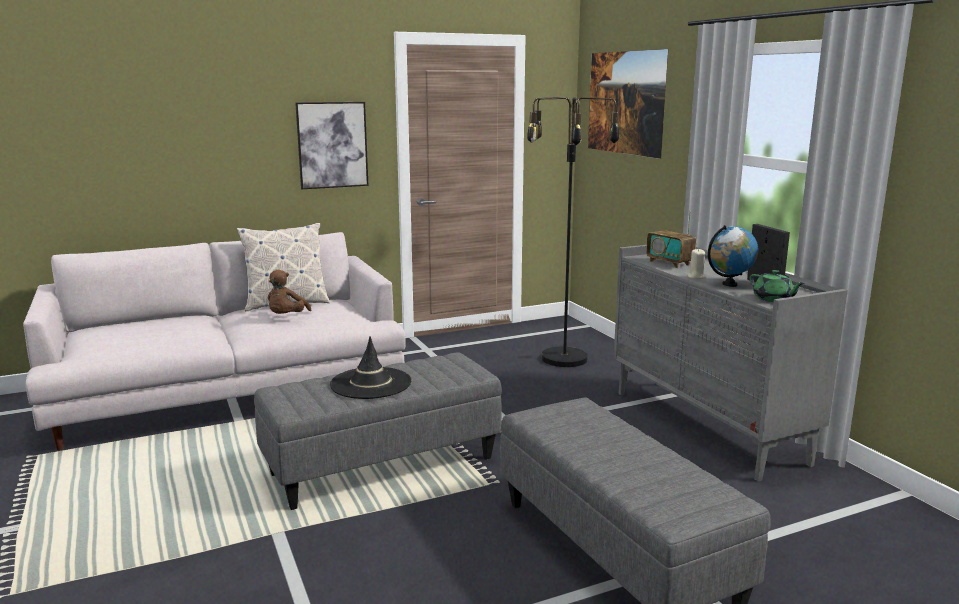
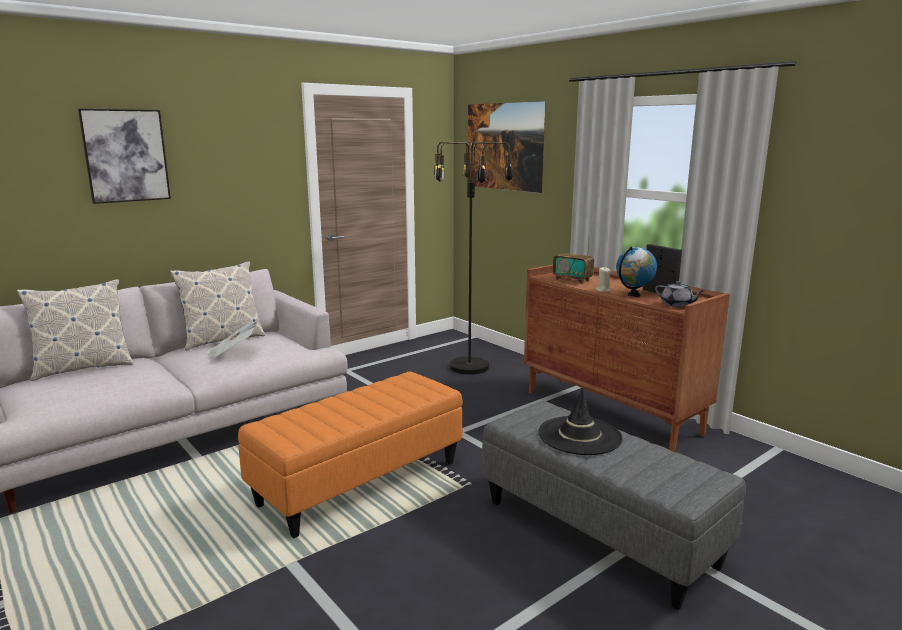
camera: 15 degrees left, 0 degrees up
grey ottoman [254,352,502,510] -> orange ottoman [238,371,463,538]
brown plush toy [268,270,311,314] -> newspaper [206,321,259,358]
picture [295,102,369,189] -> picture moved to [78,108,171,204]
black hat [330,336,412,399] -> black hat moved to [538,388,623,455]
grey cabinet [614,245,848,481] -> brown cabinet [524,264,730,452]
green teapot [750,270,805,302] -> grey teapot [655,281,705,307]
none -> pillow [17,279,133,381]

